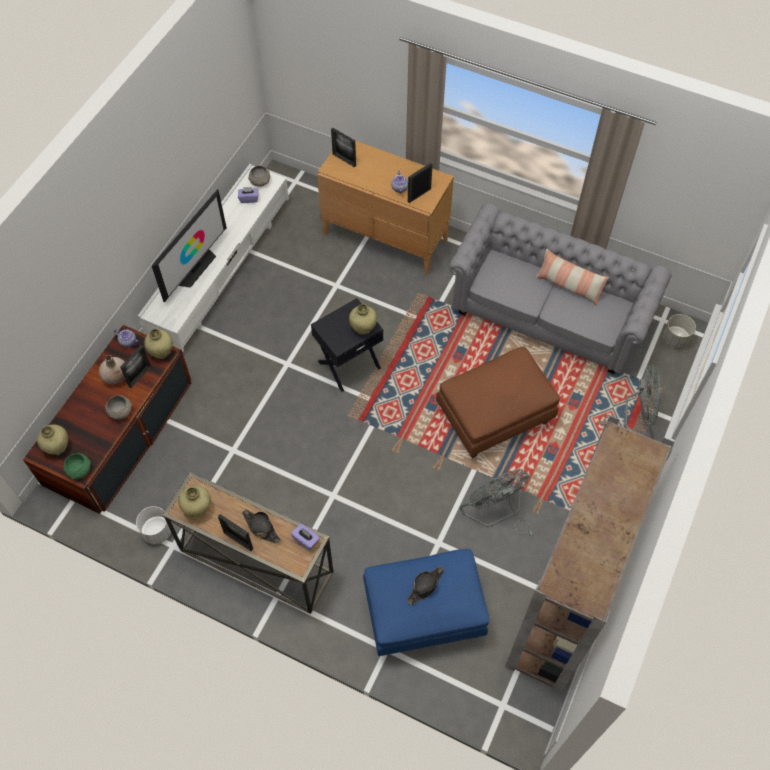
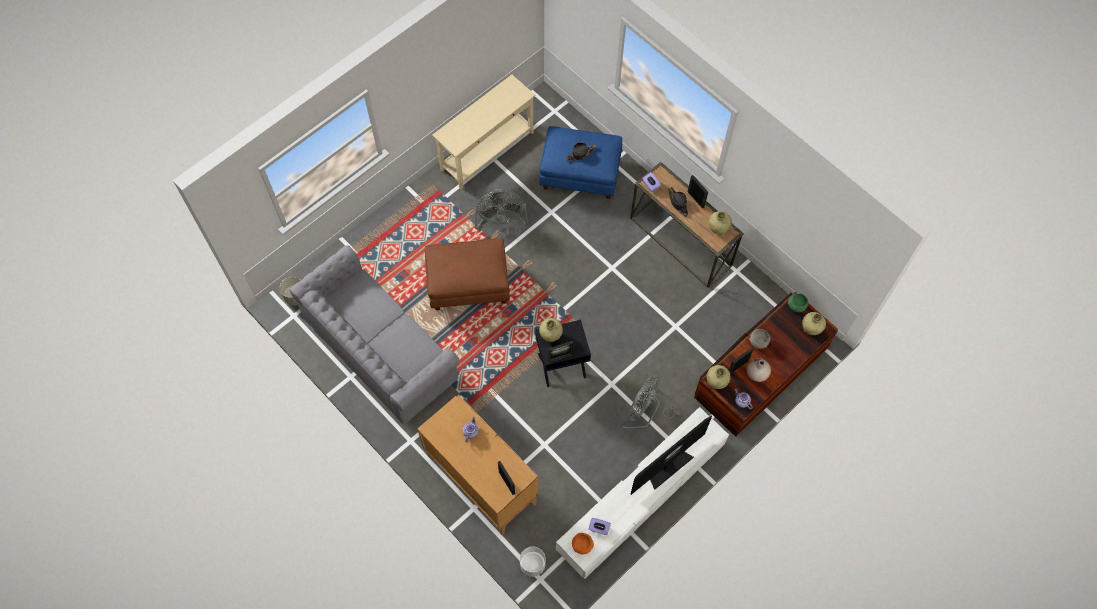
camera: 160 degrees left, 5 degrees up
white planter [136,506,171,544] -> white planter moved to [520,546,546,577]
grey bowl [248,165,270,187] -> orange bowl [572,533,594,555]
picture frame [408,163,433,203] -> picture frame moved to [548,341,574,363]
brown bookcase [505,415,675,693] -> beige console table [432,75,536,190]
pillow [535,248,609,306] -> none
grey fan [598,365,661,439] -> grey fan moved to [621,375,679,429]

